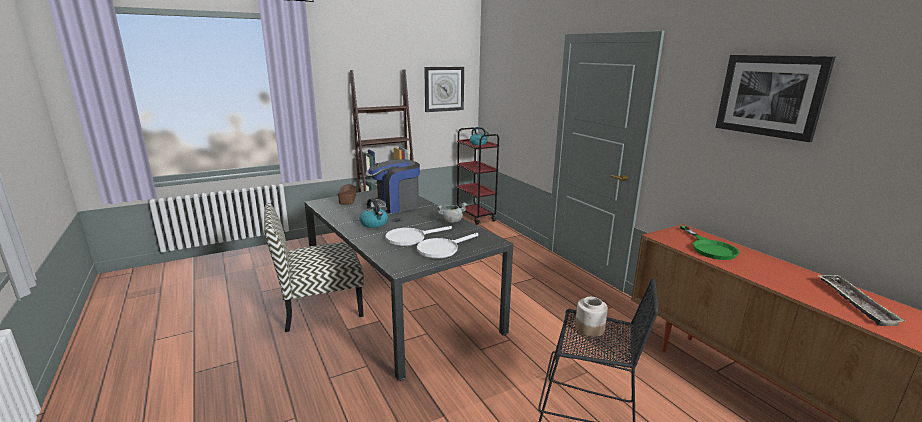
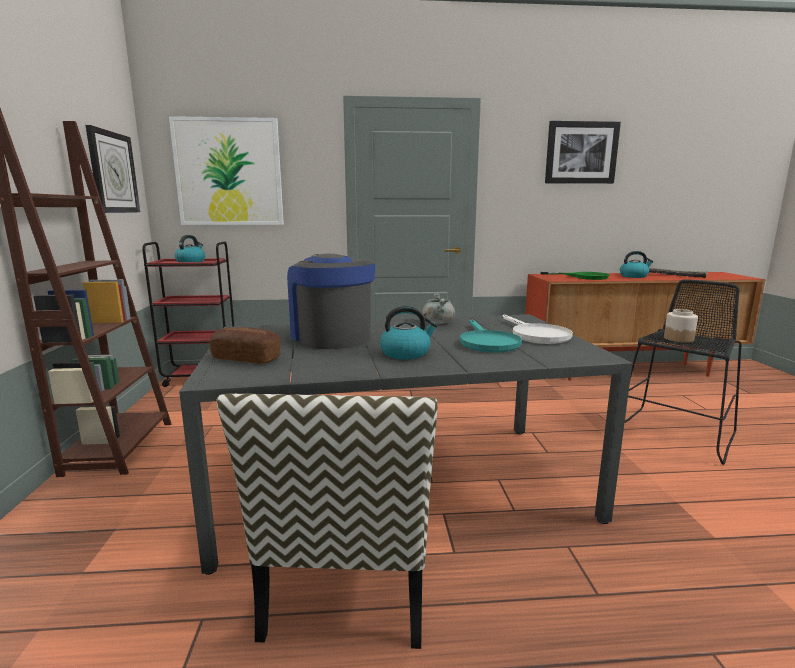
camera: 65 degrees left, 5 degrees down
coffee machine [366,159,420,213] -> coffee machine turned 150 degrees clockwise [287,254,376,349]
white frying pan [386,226,452,246] -> turquoise frying pan [460,319,522,353]
none -> picture [169,116,284,225]
none -> kettle [620,251,653,278]

